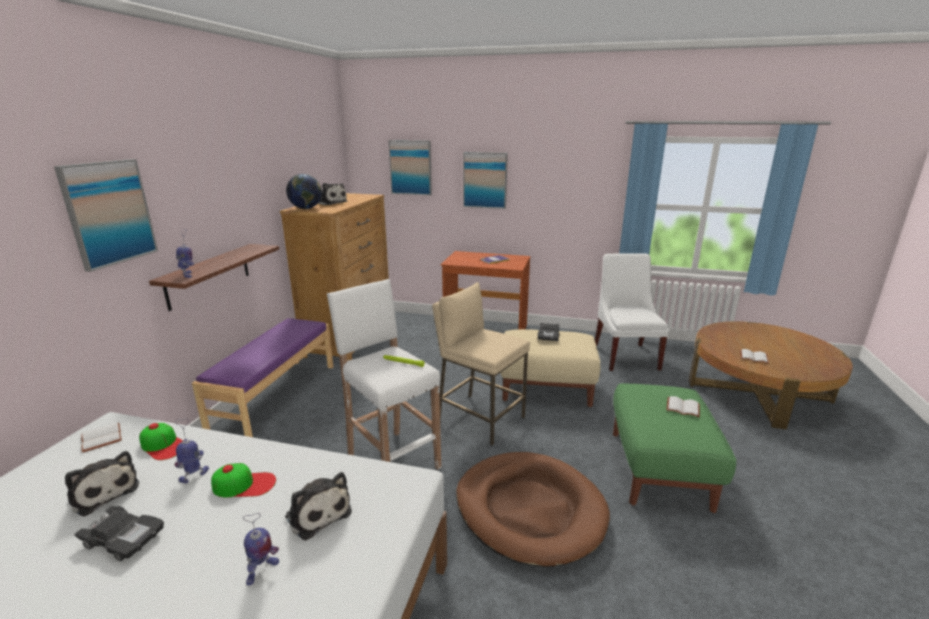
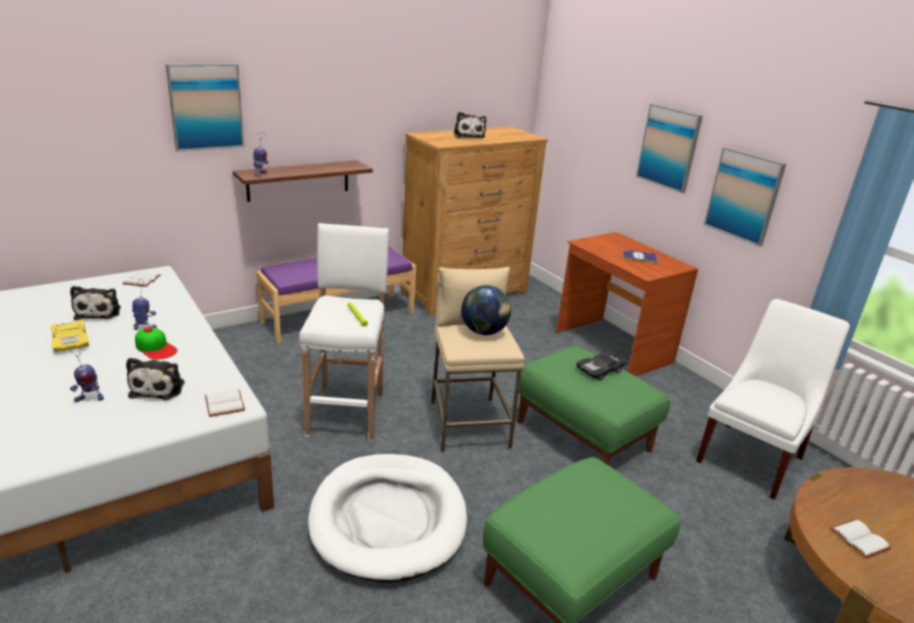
camera: 40 degrees right, 5 degrees up
black toy car [74,506,164,561] -> yellow toy car [51,320,89,352]
cap [139,423,183,460] -> none
globe [286,174,322,209] -> globe moved to [461,285,511,335]
picture [388,140,432,196] -> picture moved to [704,147,786,246]
brown dog bed [456,452,610,567] -> white dog bed [308,454,467,583]
beige ottoman [501,329,600,407] -> green ottoman [517,346,671,465]
white book [667,396,700,417] -> white book moved to [205,389,245,417]

